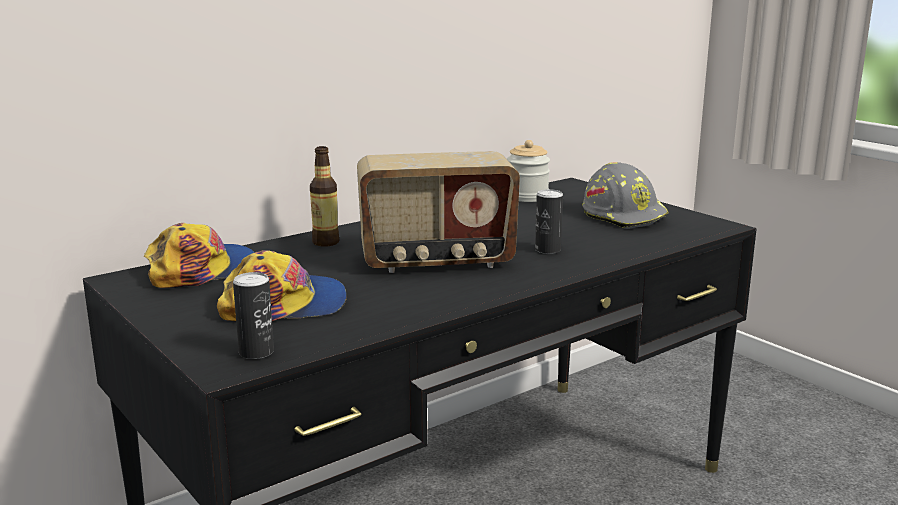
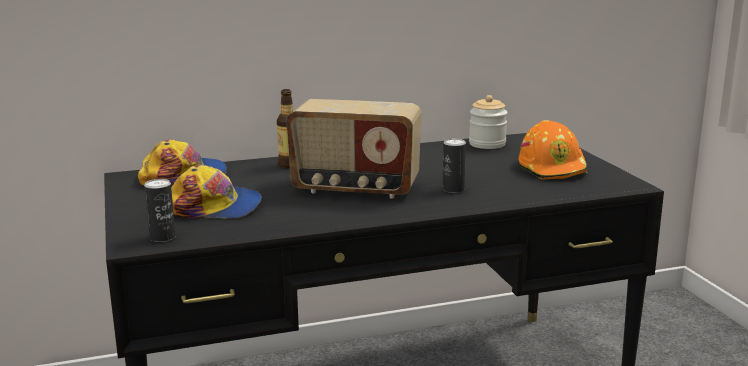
camera: 20 degrees right, 0 degrees up
grey hard hat [583,162,669,229] -> orange hard hat [519,120,588,180]

